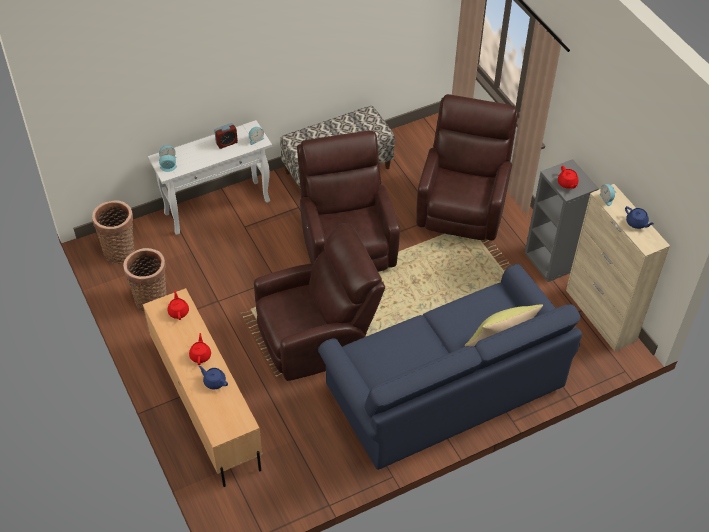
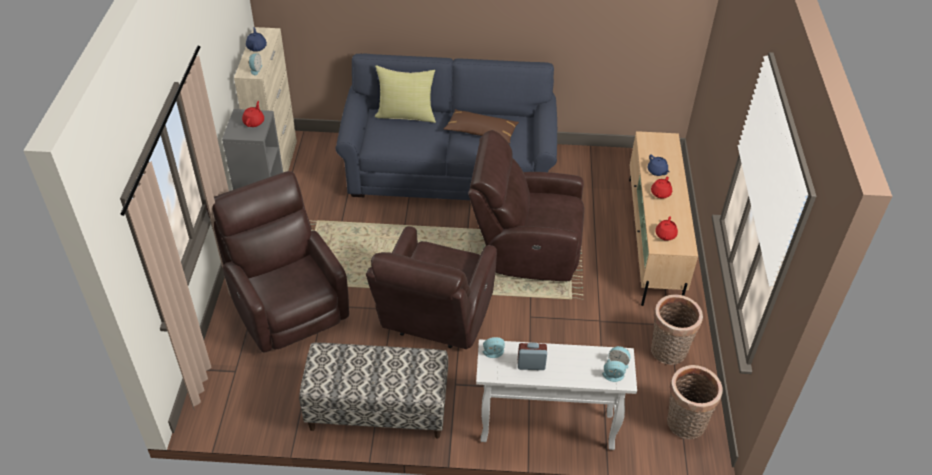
camera: 150 degrees left, 5 degrees down
brown armchair [416,94,518,241] -> brown armchair turned 105 degrees clockwise [206,171,349,353]
none -> brown pillow [444,109,519,143]

